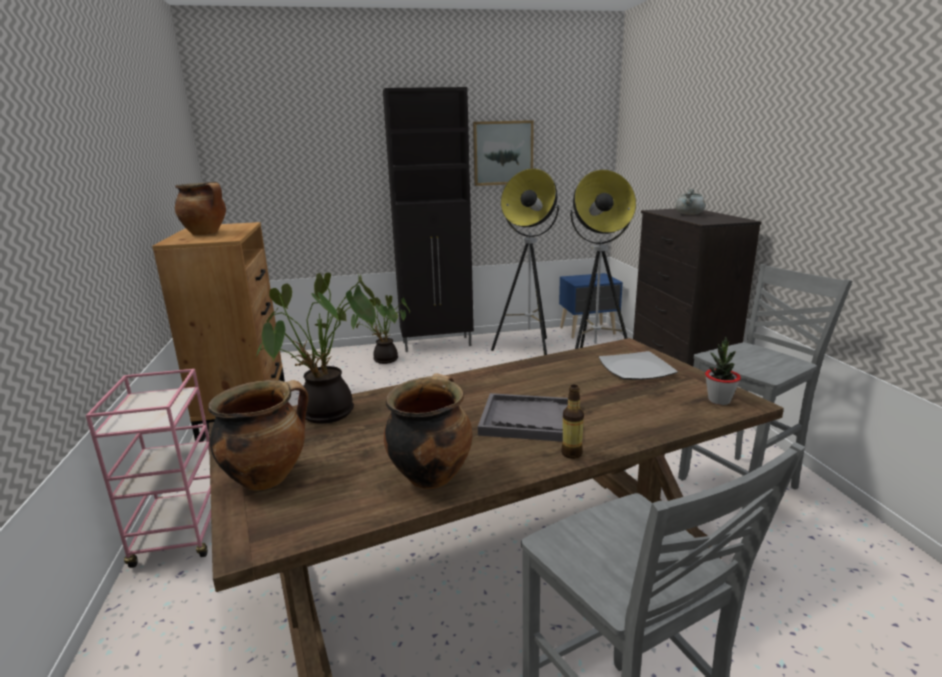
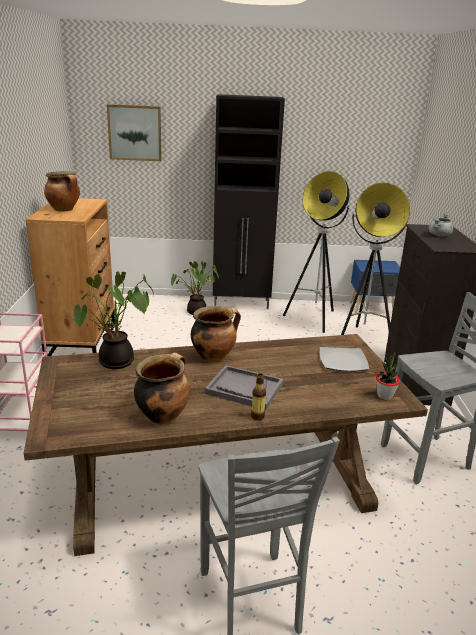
camera: 10 degrees right, 5 degrees up
cooking pot [208,380,309,491] -> cooking pot moved to [191,306,241,362]
picture [473,120,534,186] -> picture moved to [107,104,162,161]

